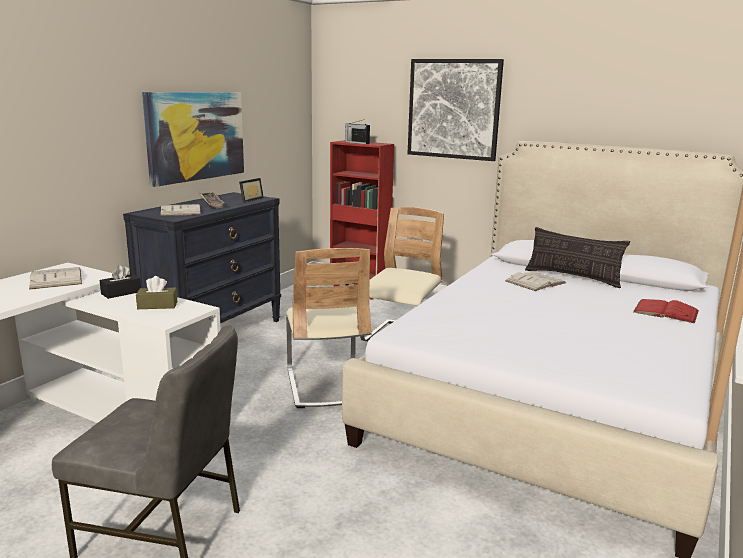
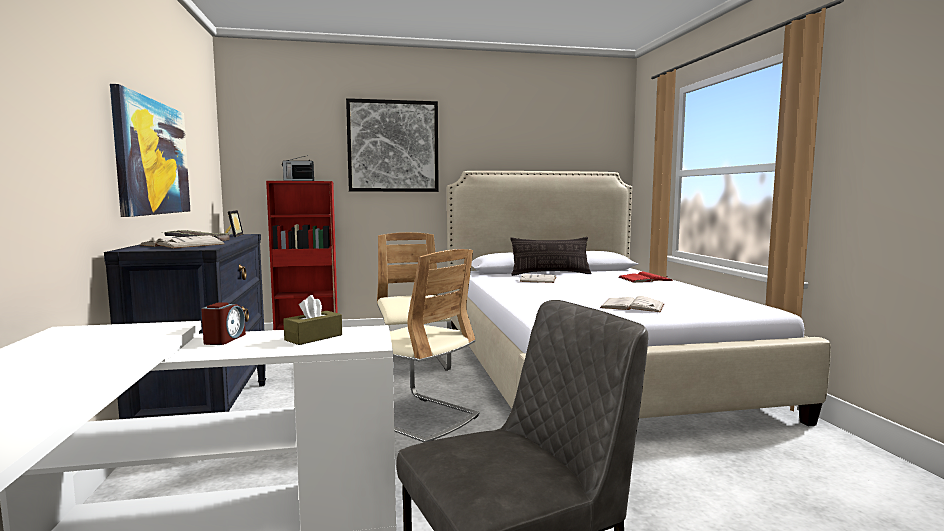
camera: 40 degrees left, 10 degrees down
white book [29,267,82,290] -> white book moved to [600,296,664,312]
black tissue box [99,265,141,299] -> alarm clock [201,302,246,345]

